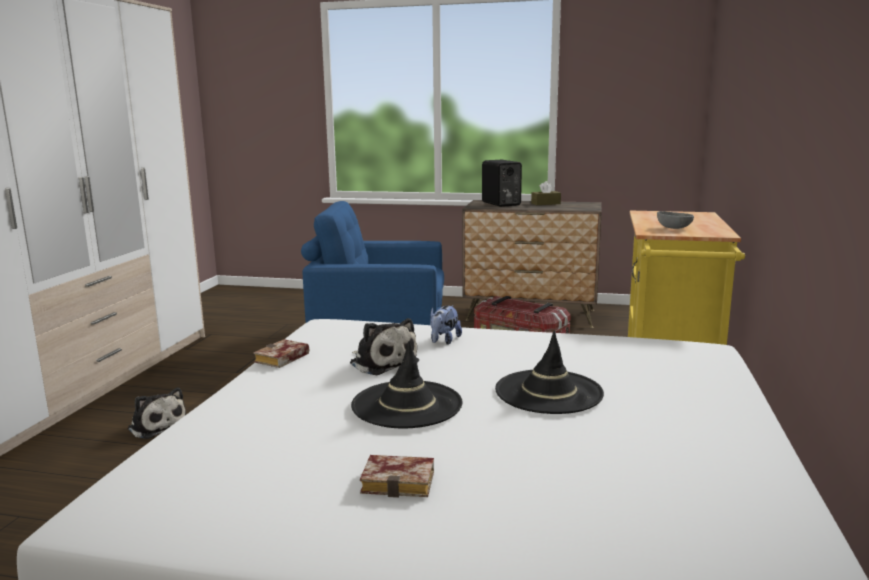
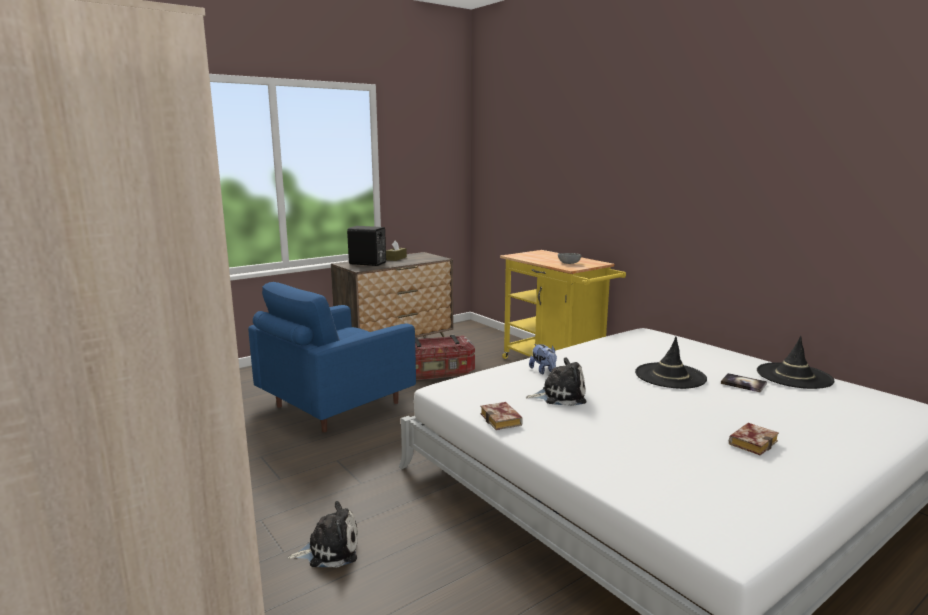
camera: 50 degrees left, 0 degrees up
black hat [351,341,462,428] -> black hat moved to [757,336,835,389]
none -> book [721,373,767,393]

